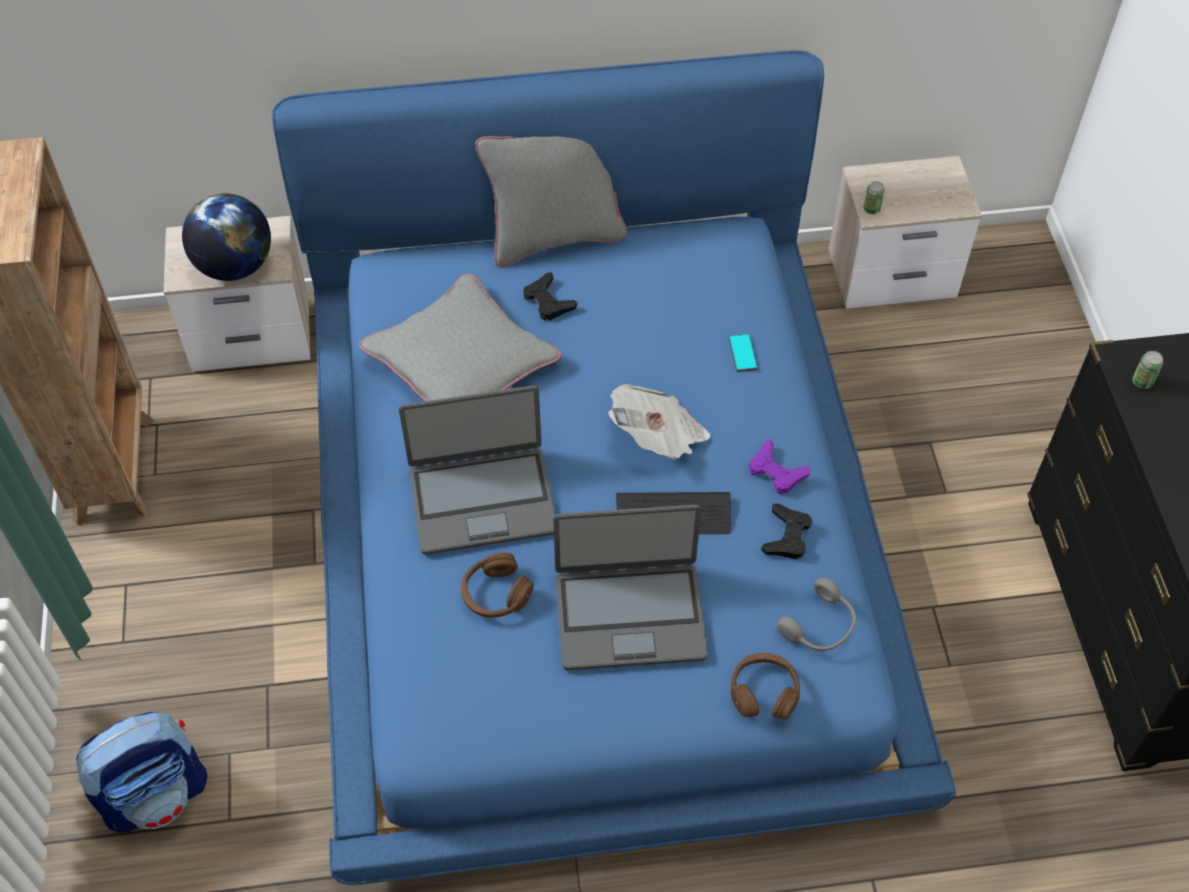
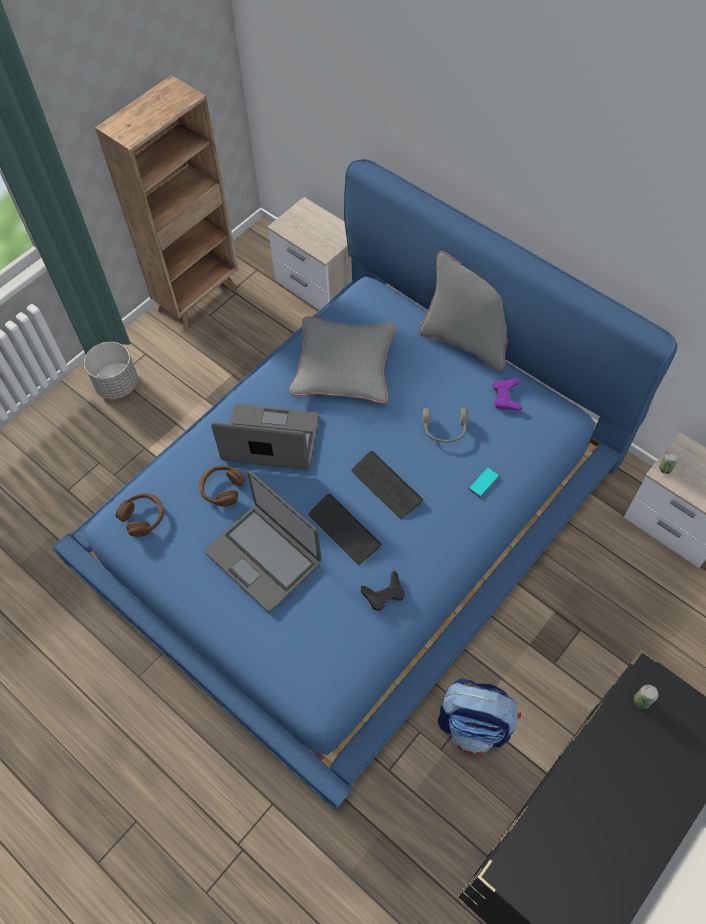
camera: 50 degrees right, 5 degrees up
backpack [76,712,208,833] -> backpack moved to [438,678,521,755]
globe [182,193,271,281] -> none
laptop [399,385,555,555] -> laptop turned 150 degrees clockwise [211,404,319,470]
black game controller [523,272,577,321] -> none
newspaper [608,384,710,459] -> keyboard [351,451,423,519]
brown headphones [731,653,800,719] -> brown headphones moved to [116,493,164,537]
purple game controller [749,439,811,494] -> purple game controller moved to [493,378,522,411]
grey headphones [777,578,856,651] -> grey headphones moved to [422,408,468,443]
none -> grey planter [84,342,138,399]

